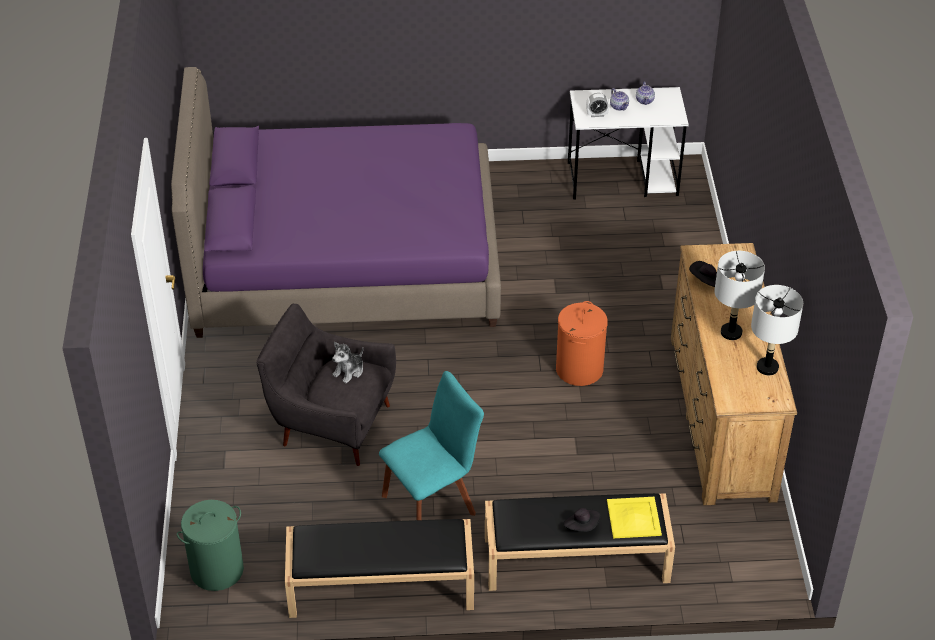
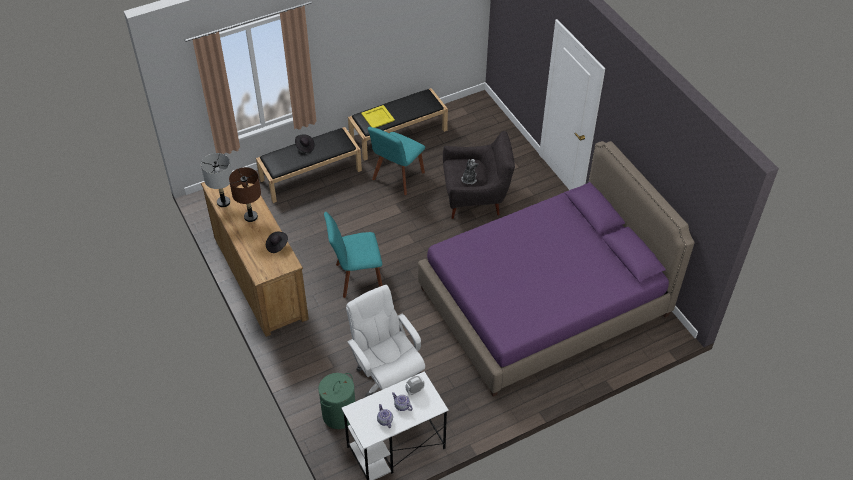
camera: 155 degrees right, 5 degrees up
green laundry basket [177,500,244,591] -> green laundry basket moved to [318,373,355,429]
orange laundry basket [556,301,608,386] -> turquoise chair [324,212,383,298]
yellow tray [607,497,662,539] -> yellow tray moved to [361,105,395,128]
grey table lamp [714,251,765,340] -> brown table lamp [229,167,261,222]
none -> white office chair [346,285,425,397]

